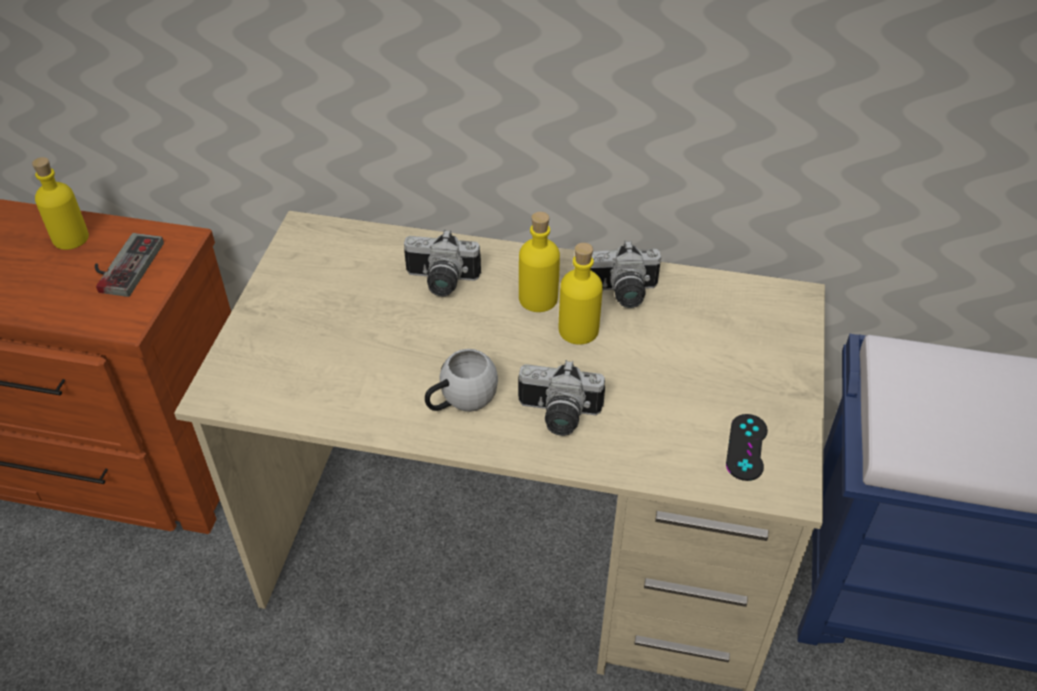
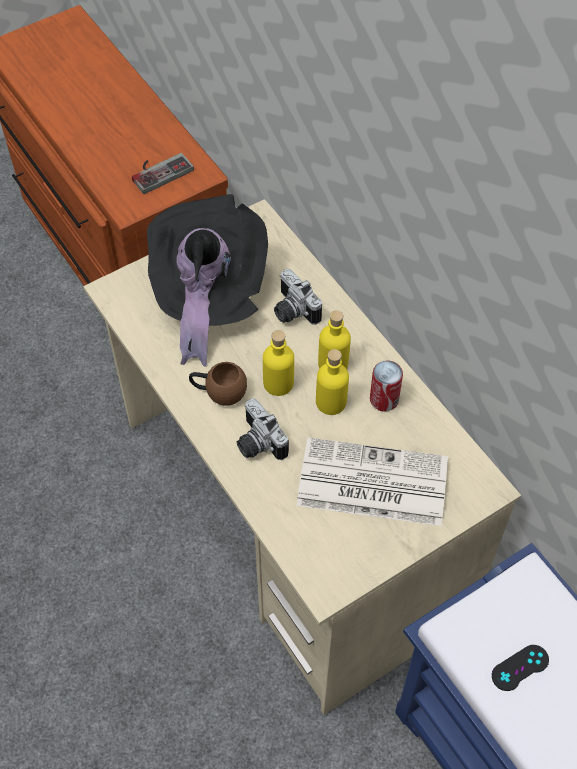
camera: 45 degrees right, 10 degrees up
yellow bottle [32,157,89,250] -> yellow bottle moved to [263,330,294,396]
white mug [425,349,498,412] -> brown mug [189,362,247,406]
camera [590,240,661,308] -> can [370,360,403,412]
black game controller [726,414,768,481] -> black game controller moved to [492,645,549,691]
none -> black hat [147,194,268,367]
none -> newspaper [297,437,448,526]

